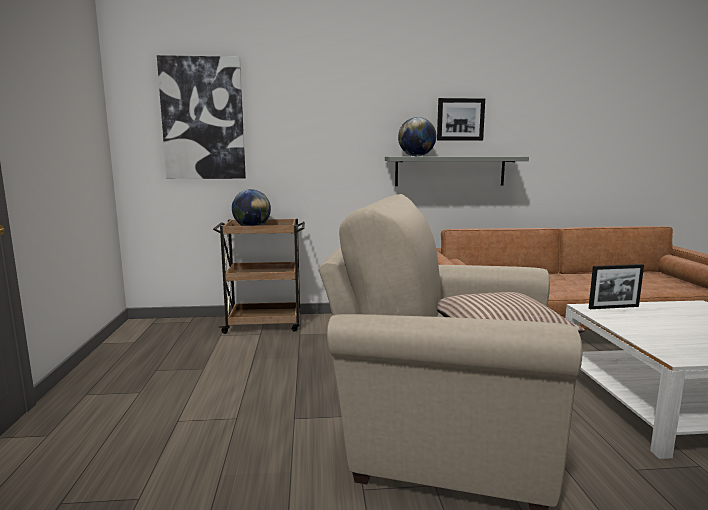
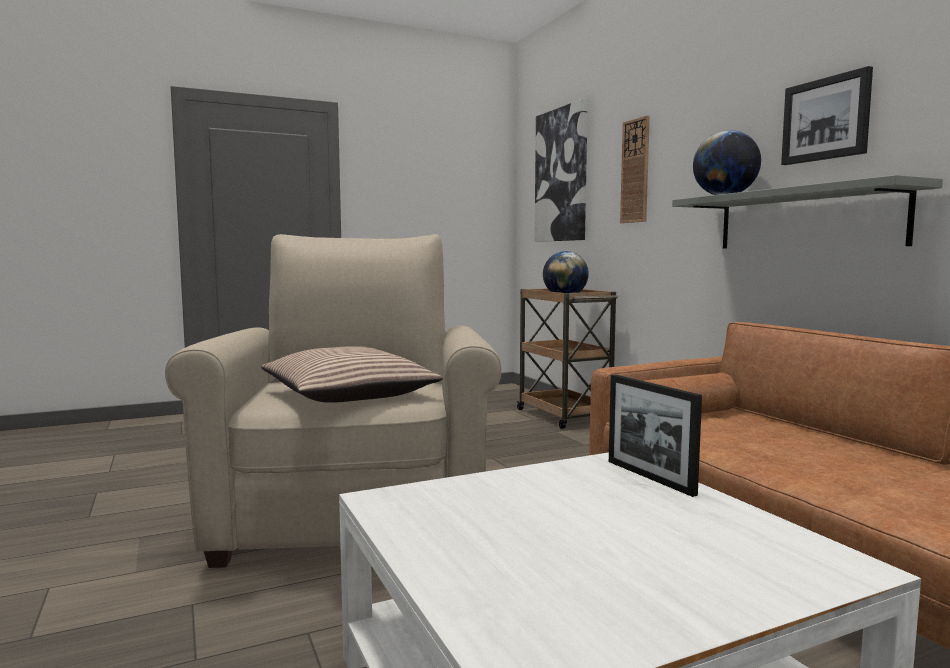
camera: 70 degrees right, 5 degrees down
none -> wall clock [620,115,650,223]

